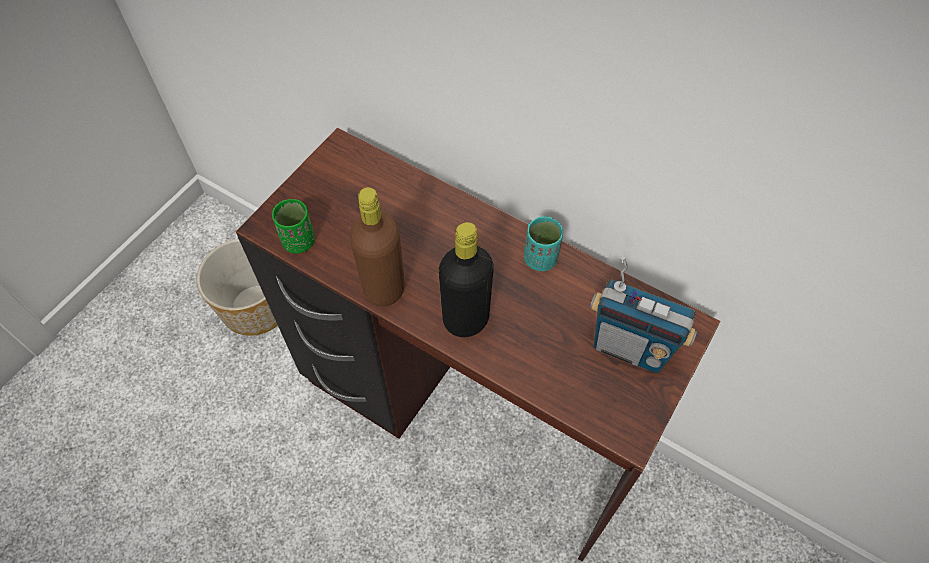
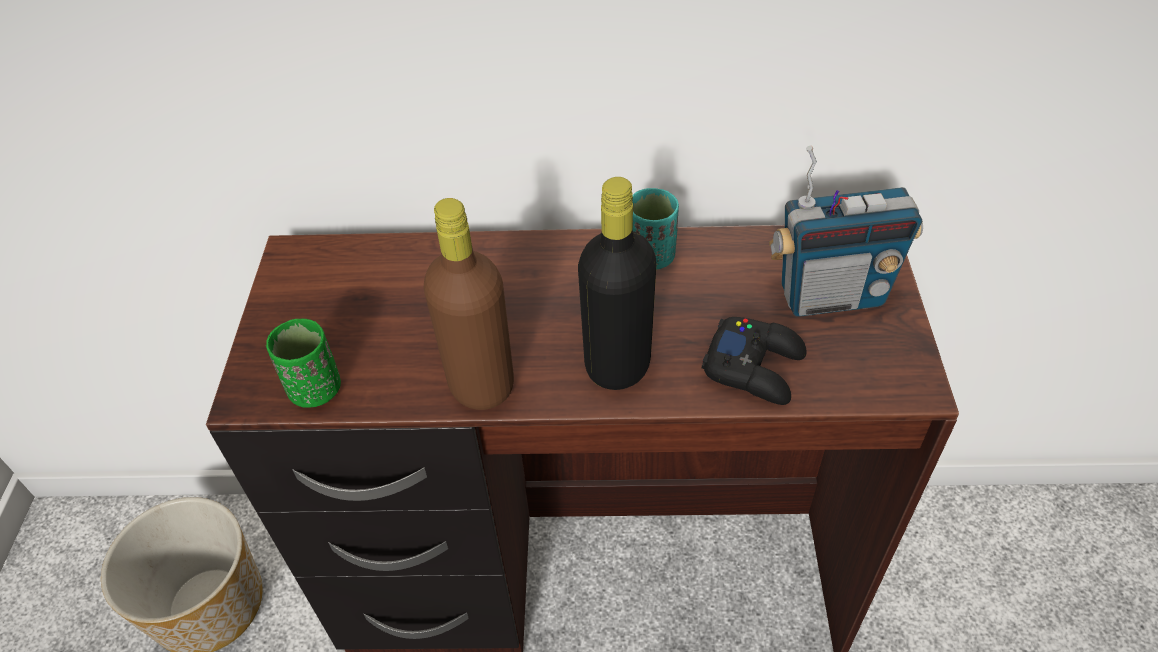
camera: 30 degrees left, 10 degrees down
none -> black game controller [702,317,807,405]

